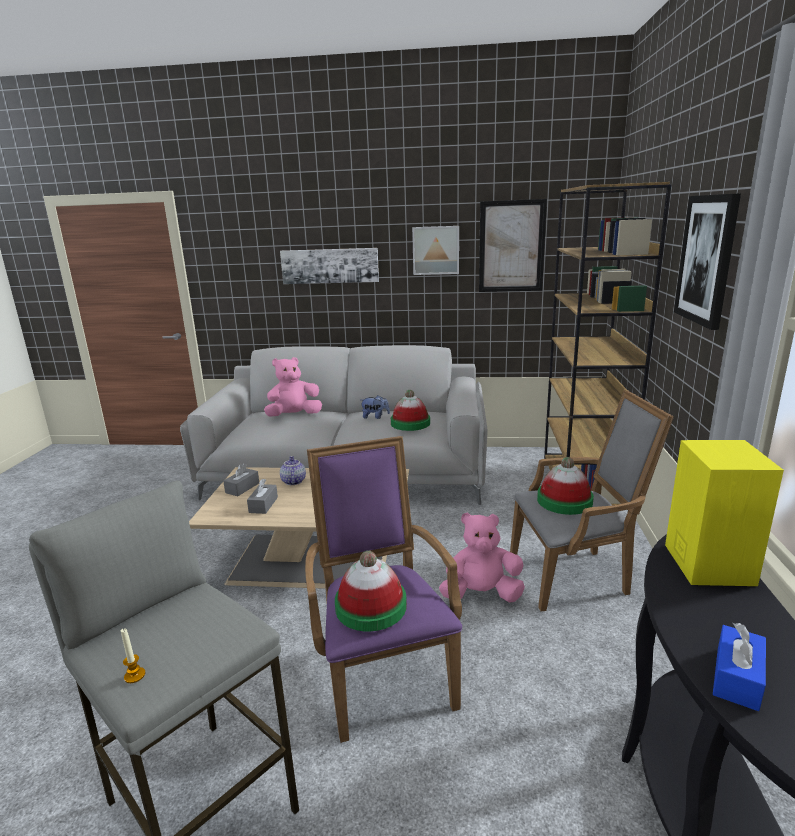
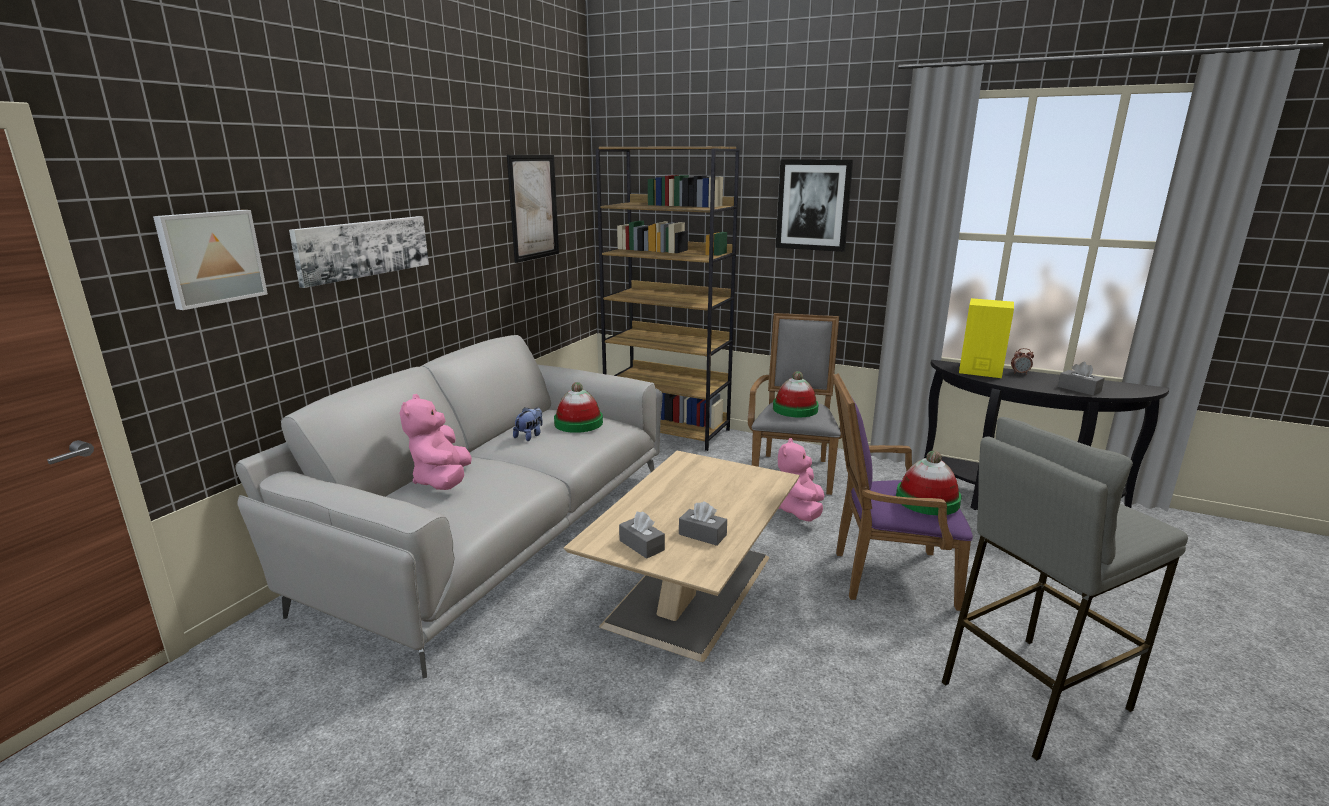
camera: 70 degrees left, 0 degrees up
candle [121,628,145,683] -> none
teapot [280,456,306,485] -> none
picture [412,226,459,275] -> picture moved to [153,210,268,310]
blue tissue box [713,623,766,711] -> grey tissue box [1058,362,1105,396]
none -> alarm clock [1011,348,1034,374]

